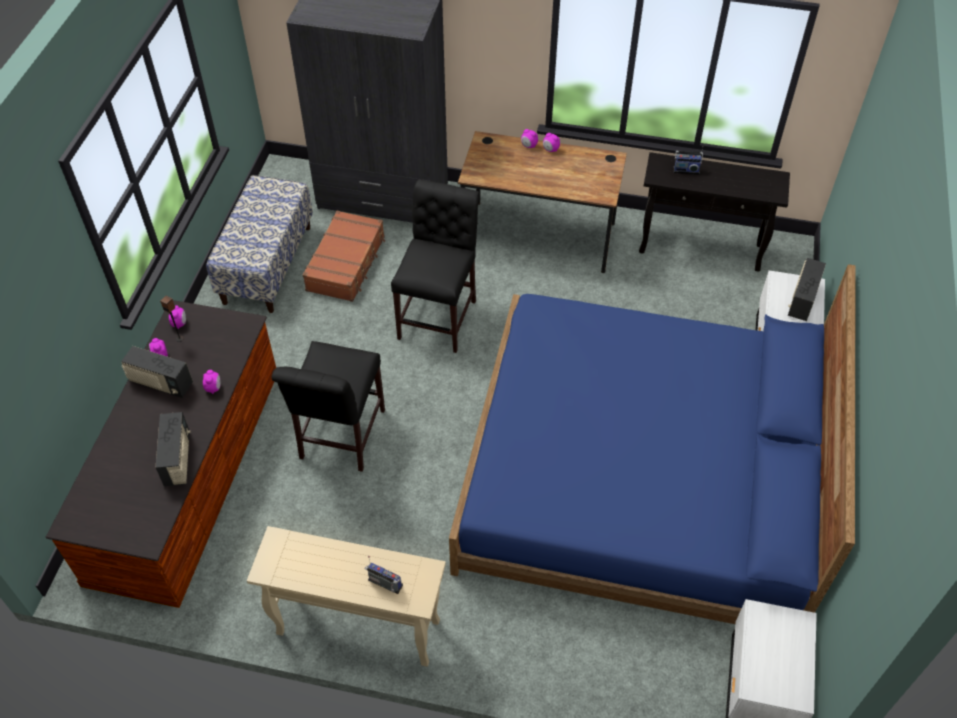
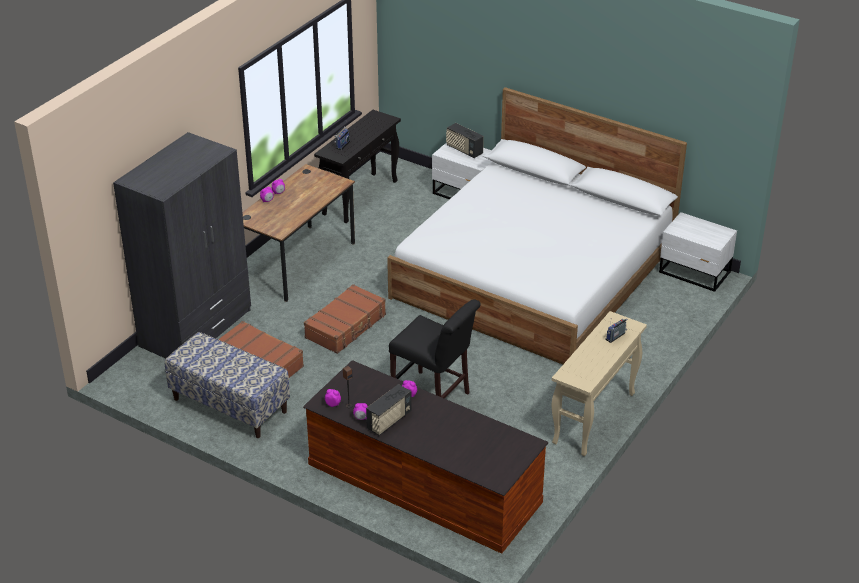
camera: 70 degrees left, 15 degrees down
radio [156,412,191,486] -> none
black chair [391,179,480,353] -> brown suitcase [304,284,386,354]
blue bed [449,264,856,624] -> white bed [387,87,687,364]

